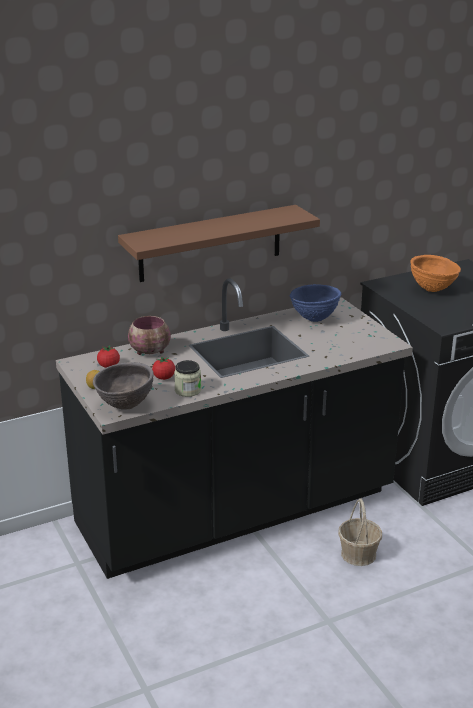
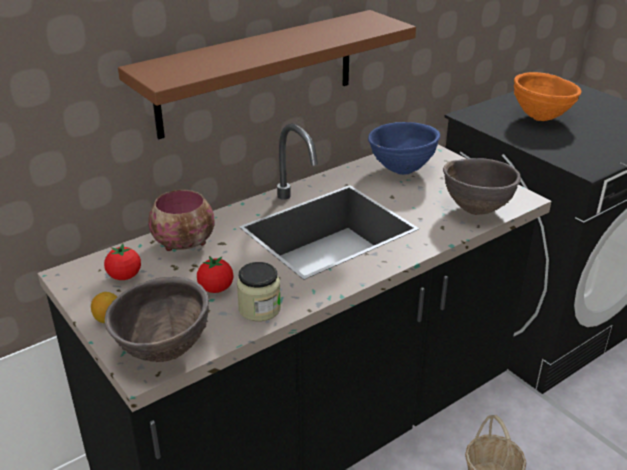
camera: 10 degrees left, 5 degrees up
none -> brown bowl [443,158,521,215]

